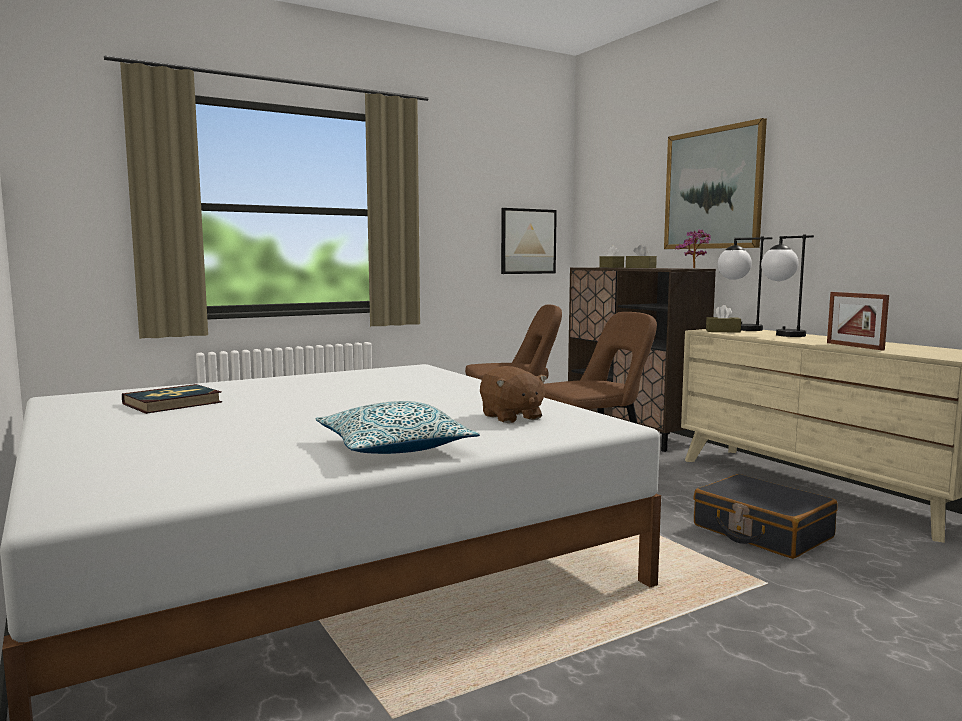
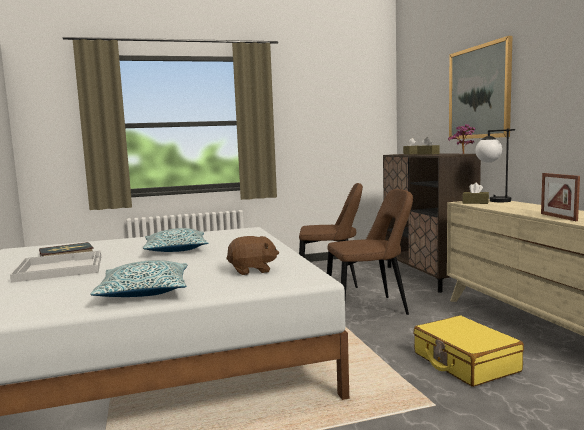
camera: 15 degrees right, 0 degrees up
brown plush toy [480,366,547,423] -> brown plush toy turned 90 degrees counterclockwise [226,236,279,275]
picture [501,208,557,274] -> none
black suitcase [694,474,837,559] -> yellow suitcase [414,315,524,387]
table lamp [761,235,814,337] -> none
none -> white tray [10,250,101,283]
none -> pillow [143,228,208,252]

